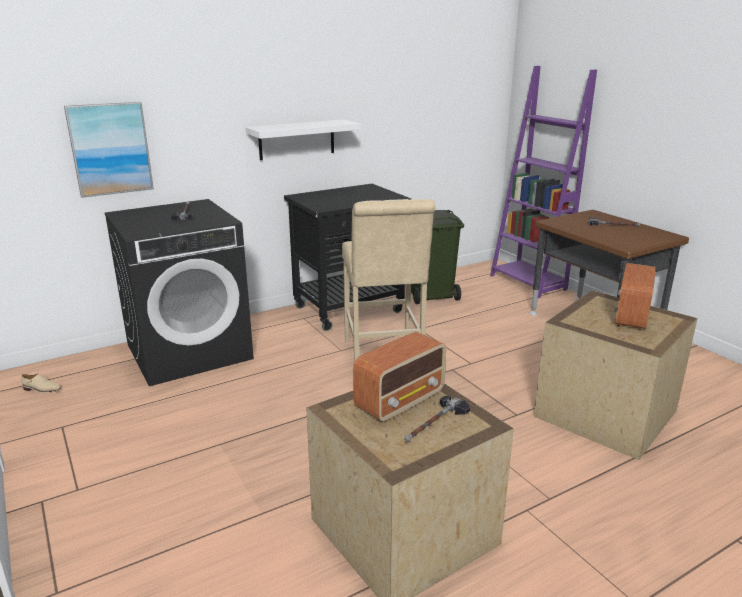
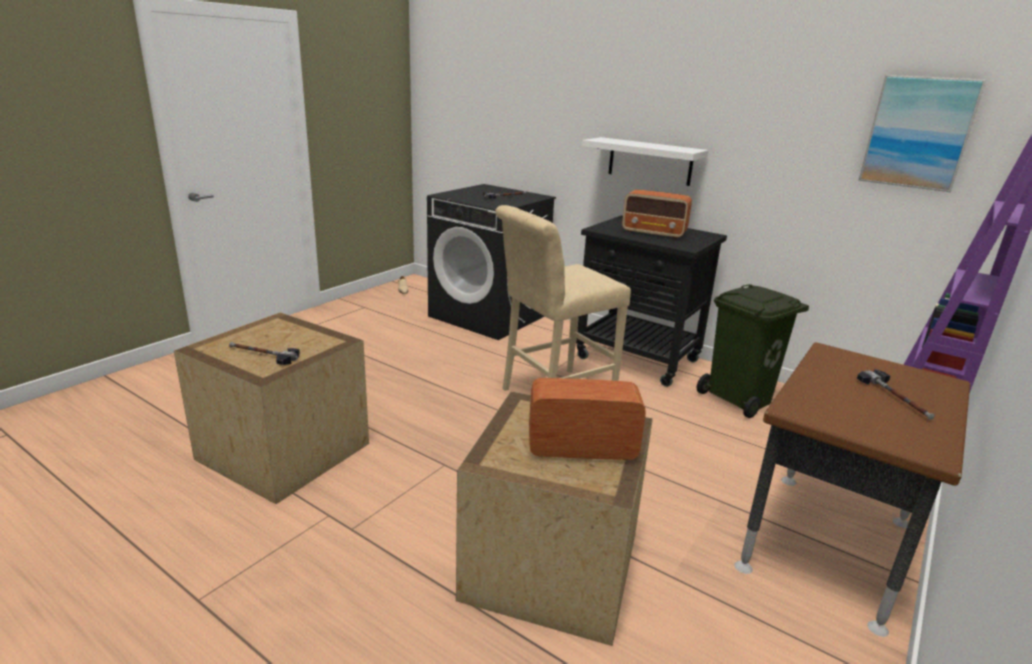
camera: 65 degrees right, 0 degrees up
picture [64,102,154,198] -> picture moved to [858,75,986,192]
radio [353,332,446,422] -> radio moved to [622,189,692,239]

